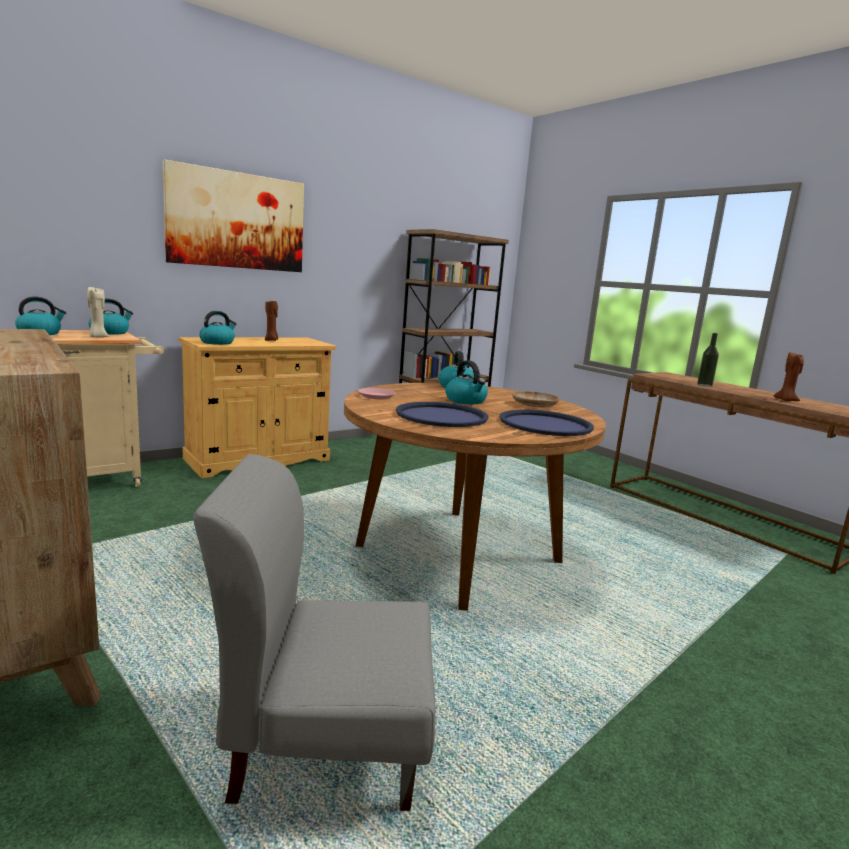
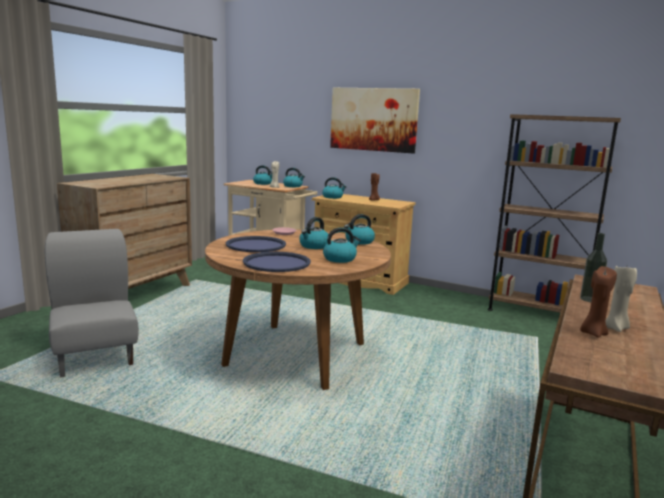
camera: 65 degrees right, 0 degrees up
beige plate [512,391,560,407] -> kettle [323,227,361,263]
none -> beige candle [605,266,637,332]

